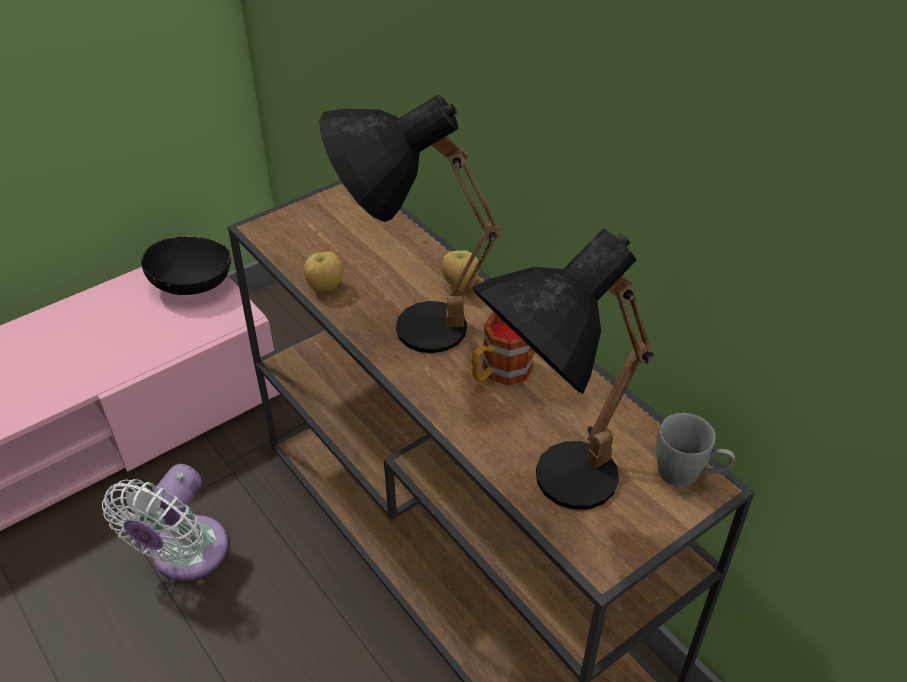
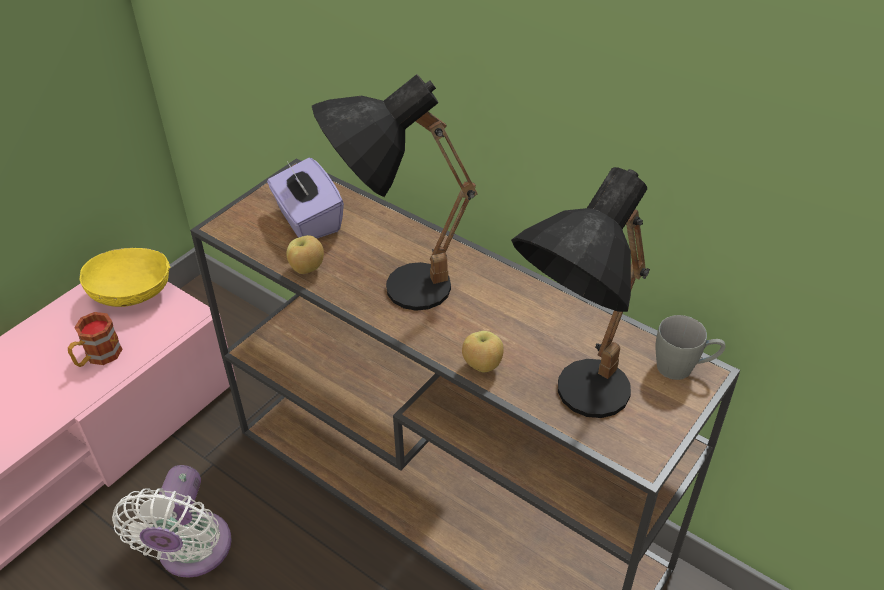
camera: 15 degrees left, 0 degrees up
black bowl [141,236,231,295] -> yellow bowl [80,248,170,307]
apple [441,250,480,289] -> apple moved to [462,331,504,372]
mug [472,312,534,385] -> mug moved to [68,312,122,367]
none -> purple tissue box [267,158,344,239]

